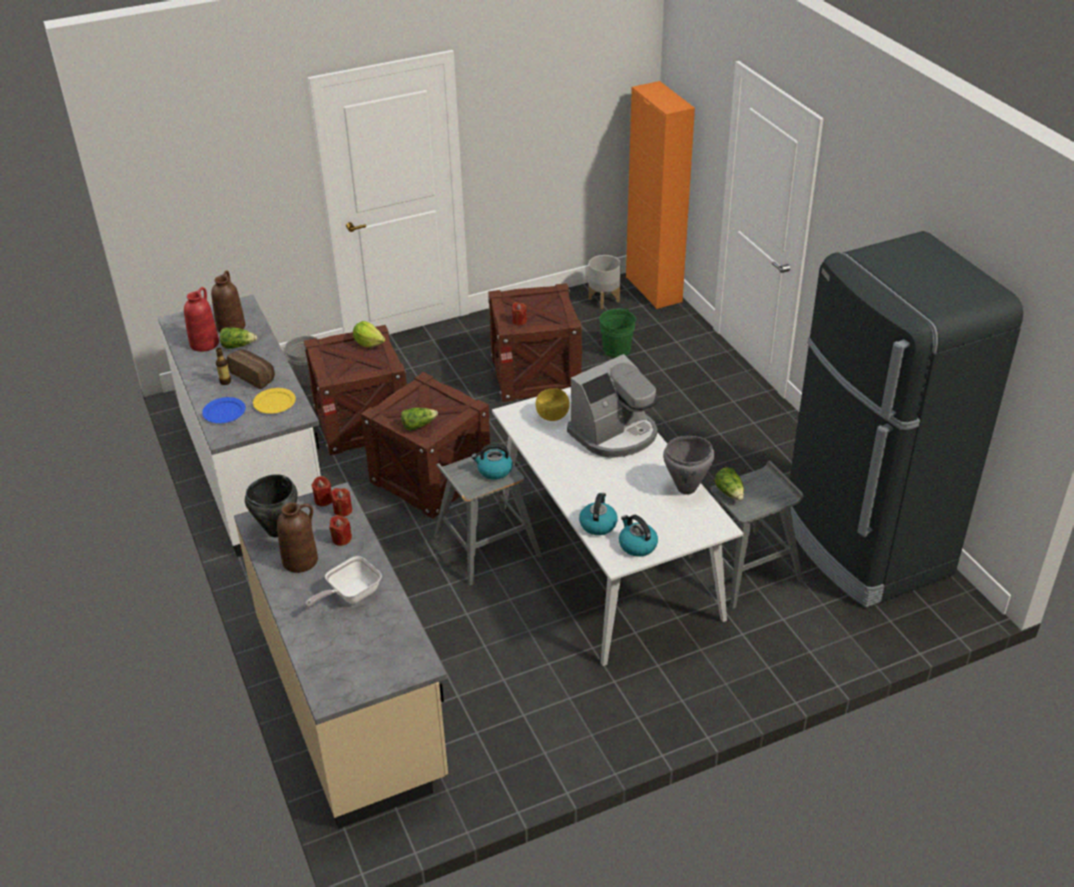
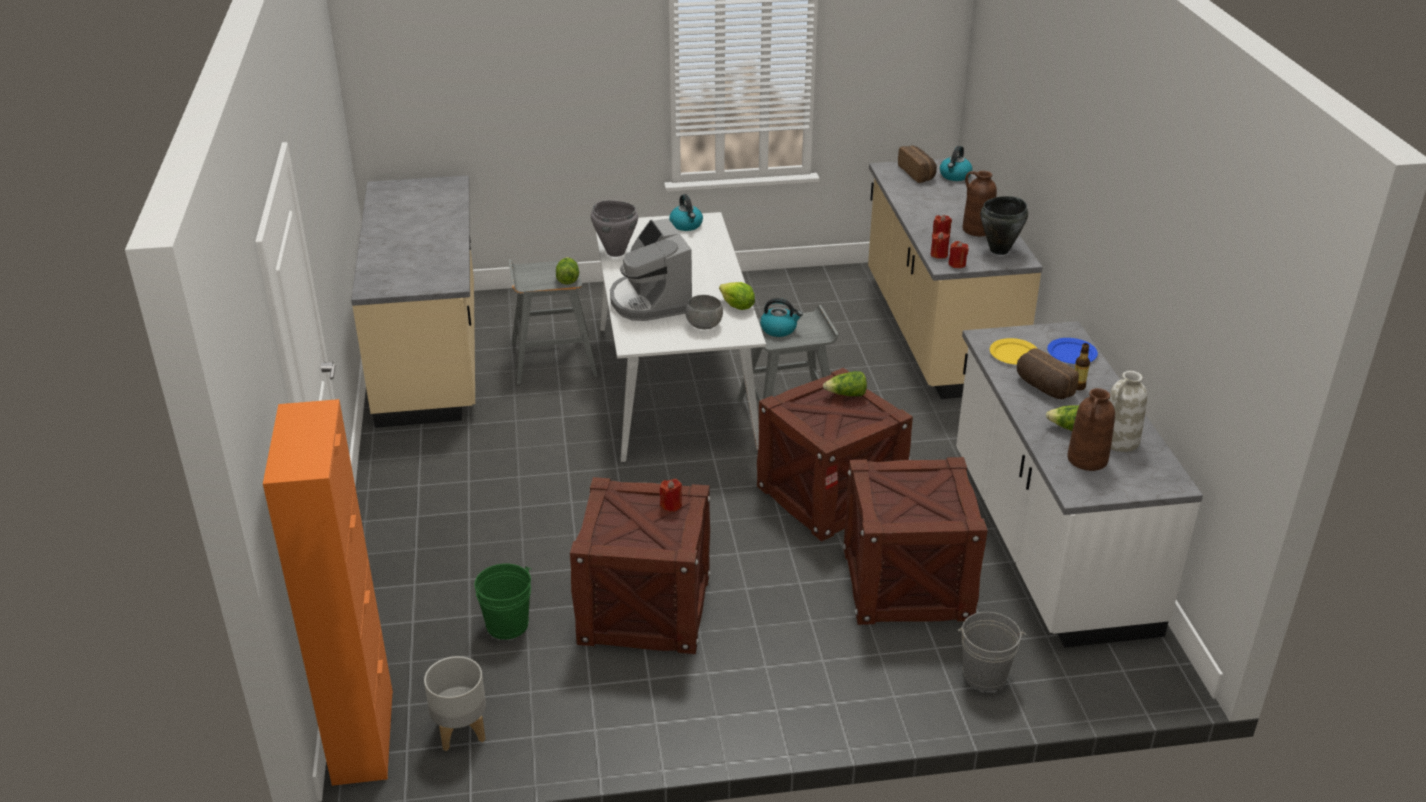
camera: 165 degrees left, 5 degrees down
red vase [184,287,219,352] -> white vase [1108,371,1147,452]
frying pan [305,556,382,608] -> none
lettuce [353,321,385,347] -> lettuce moved to [719,282,755,310]
yellow bowl [536,388,570,421] -> grey bowl [686,295,723,329]
coffee machine [567,354,658,458] -> coffee machine turned 90 degrees counterclockwise [610,219,692,321]
kettle [579,493,618,535] -> kettle moved to [940,146,972,181]
black fridge [790,231,1023,608] -> beige counter [351,175,475,428]
none -> bread [898,146,937,183]

